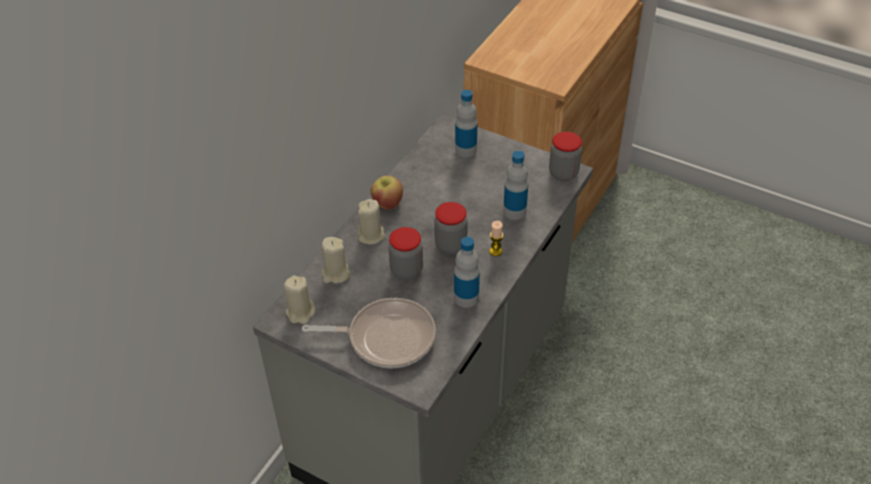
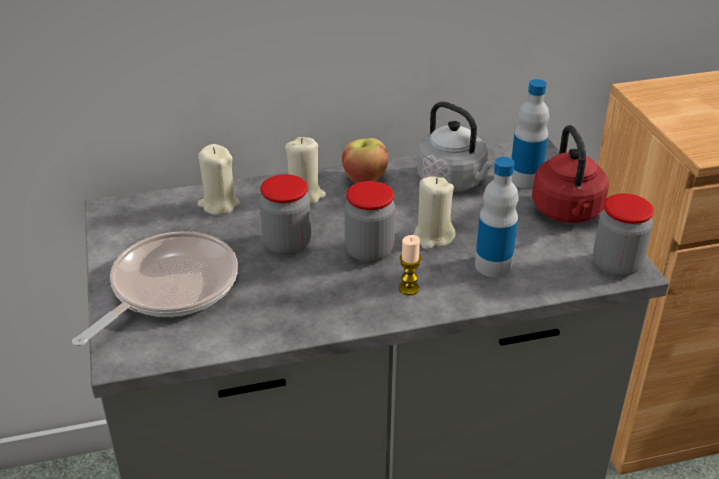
camera: 45 degrees right, 10 degrees down
beige candle [284,275,315,324] -> beige candle moved to [413,176,456,250]
frying pan [302,298,436,369] -> frying pan turned 105 degrees counterclockwise [72,231,238,347]
bottle [454,237,480,308] -> none
none -> grey kettle [417,101,495,192]
none -> red kettle [532,125,609,223]

